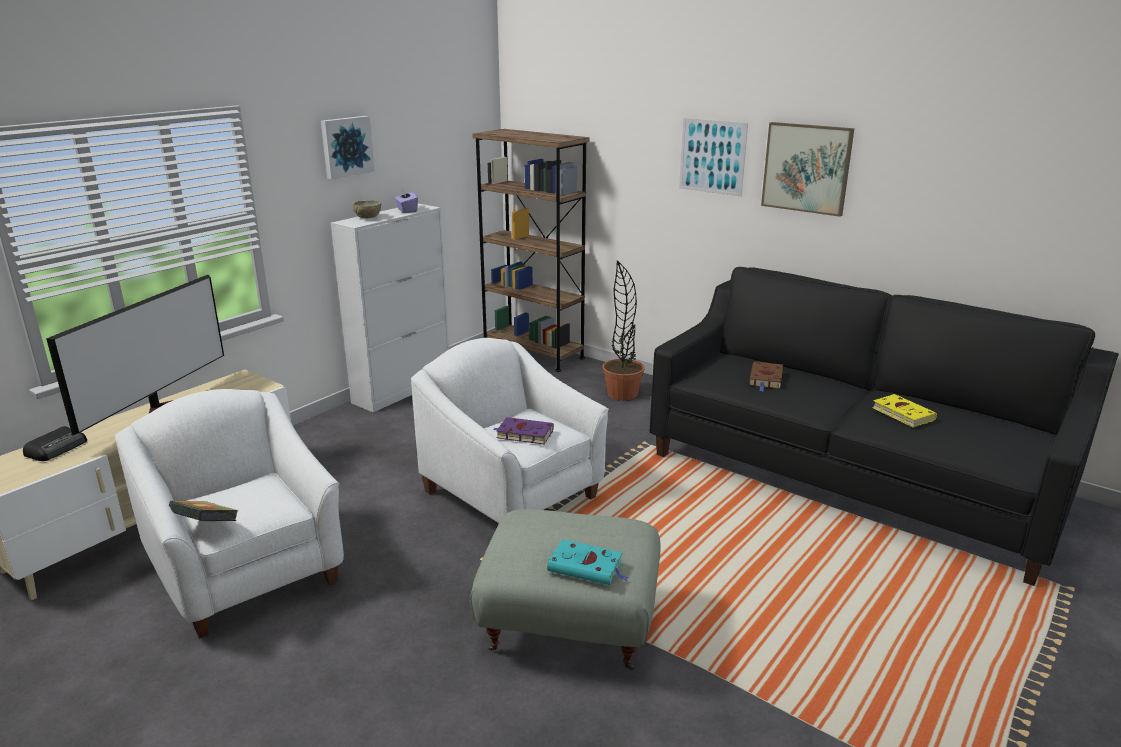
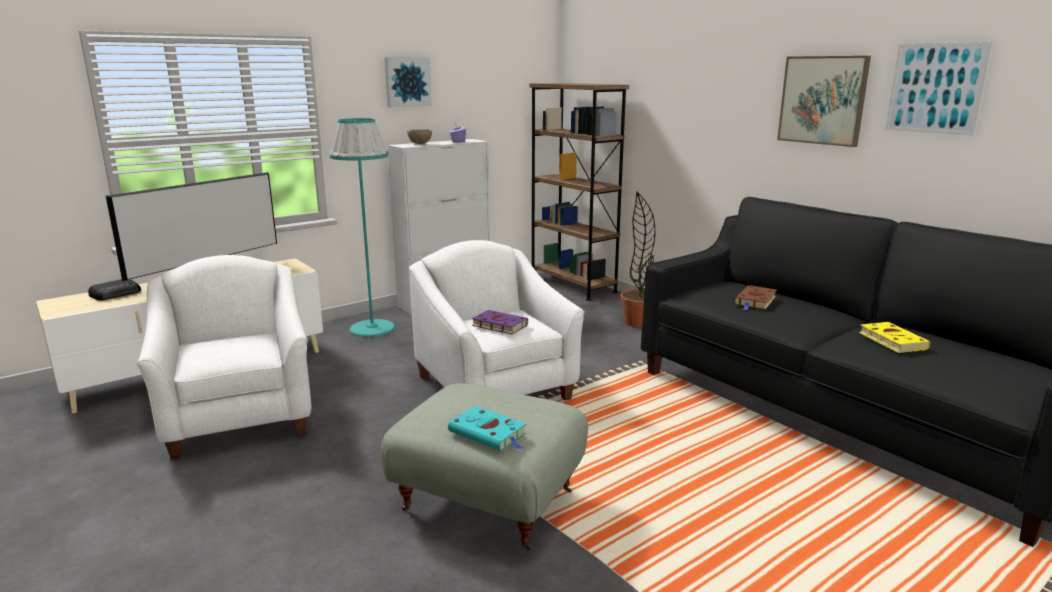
camera: 15 degrees right, 5 degrees down
book [169,500,238,521] -> none
picture [679,118,748,197] -> picture moved to [885,42,993,136]
none -> turquoise floor lamp [329,118,395,337]

